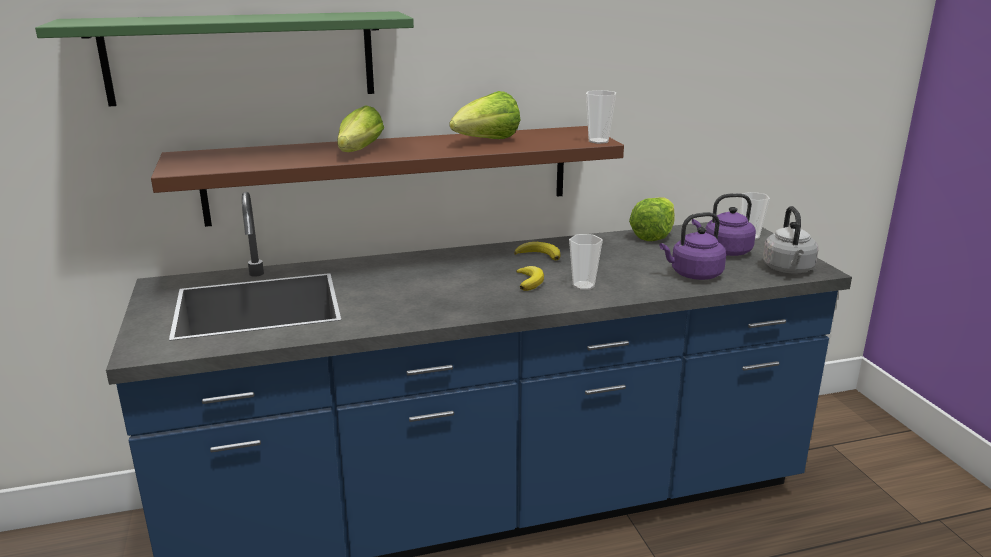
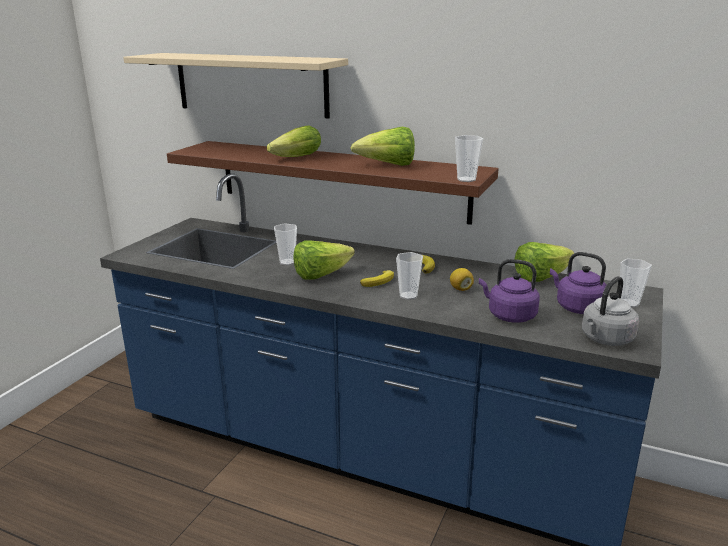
camera: 40 degrees right, 0 degrees up
green shelf [35,11,414,106] -> beige shelf [123,53,348,119]
none -> cup [274,223,297,265]
none -> lettuce [293,240,355,280]
none -> lemon [450,268,474,291]

